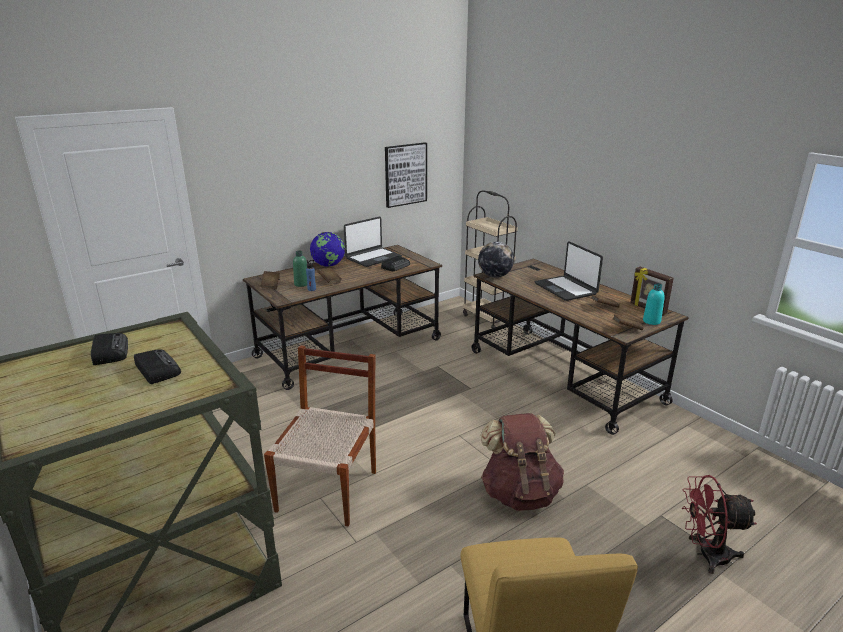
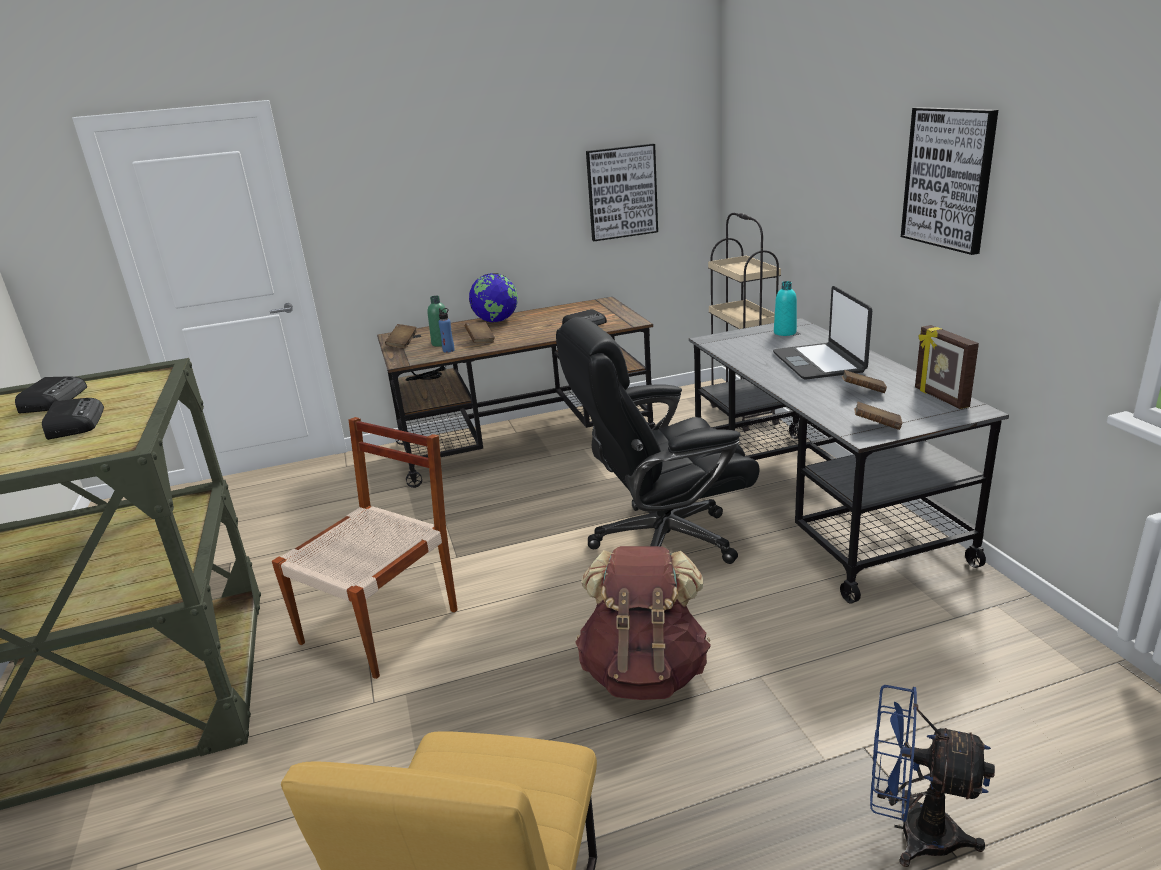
camera: 20 degrees right, 0 degrees up
laptop [344,217,402,267] -> none
brown desk [472,259,689,435] -> grey desk [689,318,1009,603]
globe [478,241,514,278] -> none
turquoise bottle [643,283,665,325] -> turquoise bottle moved to [774,281,797,336]
red fan [682,475,757,574] -> blue fan [870,685,995,867]
none -> black office chair [556,317,760,564]
none -> picture [901,107,998,255]

